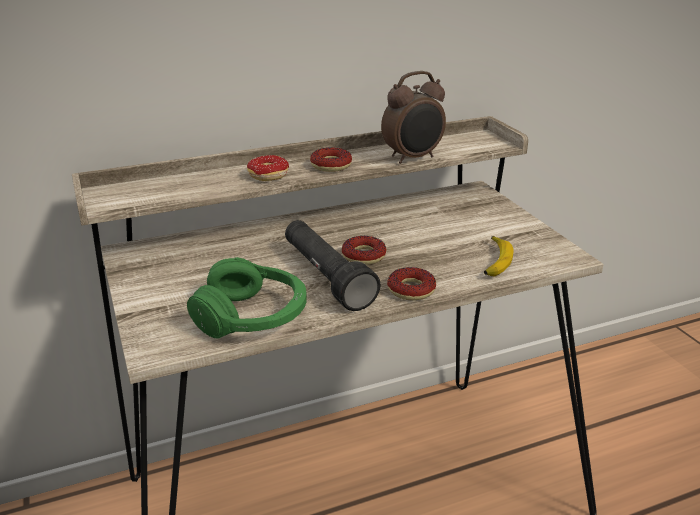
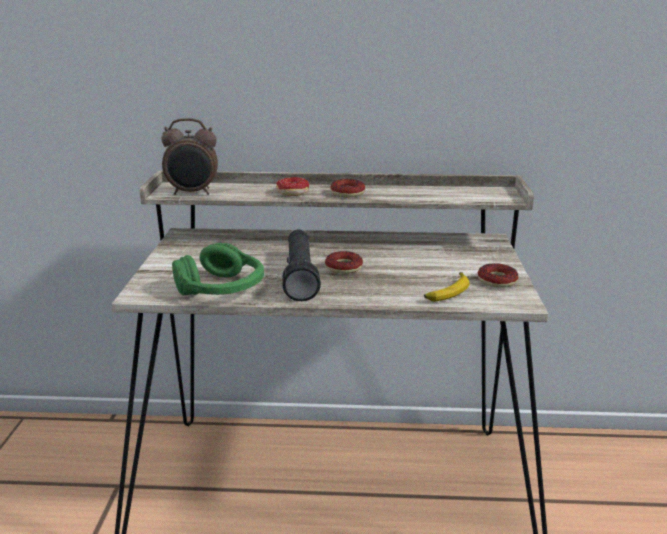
camera: 25 degrees right, 5 degrees down
alarm clock [381,71,446,164] -> alarm clock moved to [161,118,218,195]
donut [387,267,436,300] -> donut moved to [478,263,518,288]

